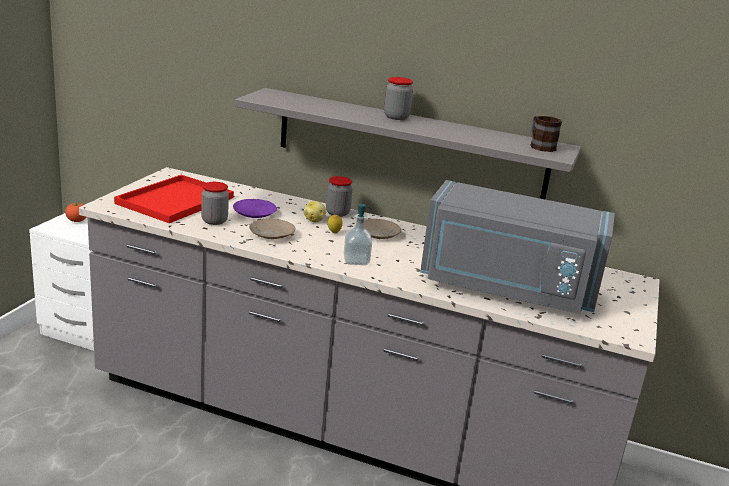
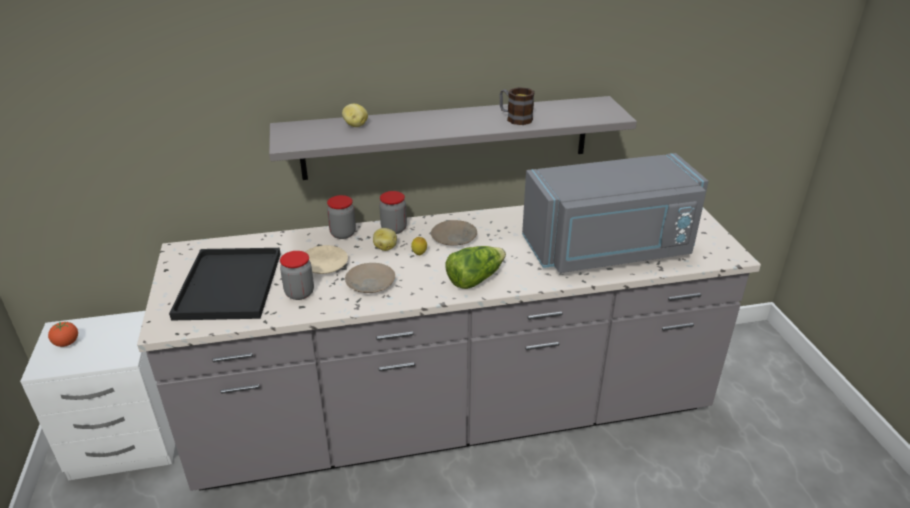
camera: 30 degrees left, 10 degrees up
red tray [114,175,234,223] -> black tray [169,248,281,321]
purple plate [233,199,277,218] -> beige plate [305,245,348,274]
soap dispenser [344,204,372,265] -> lettuce [445,246,506,289]
jar [384,77,413,120] -> jar moved to [327,195,356,239]
mug [530,116,562,152] -> mug moved to [500,87,535,125]
none -> potato [342,104,368,127]

